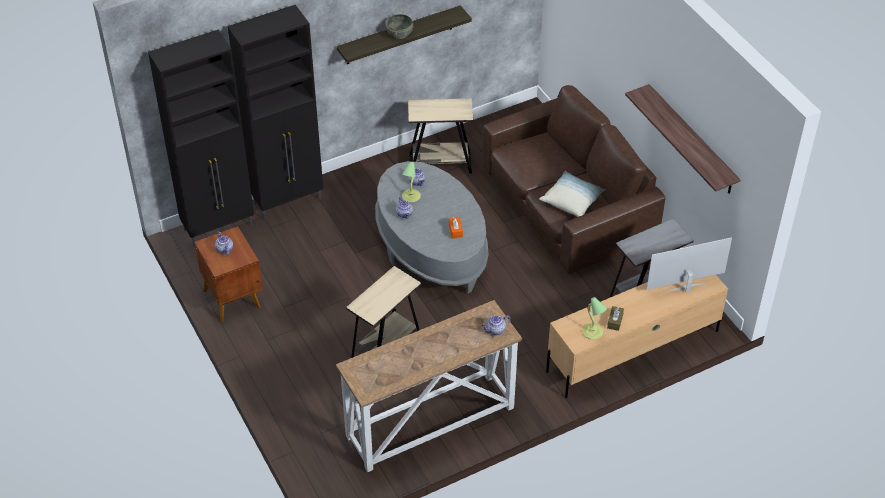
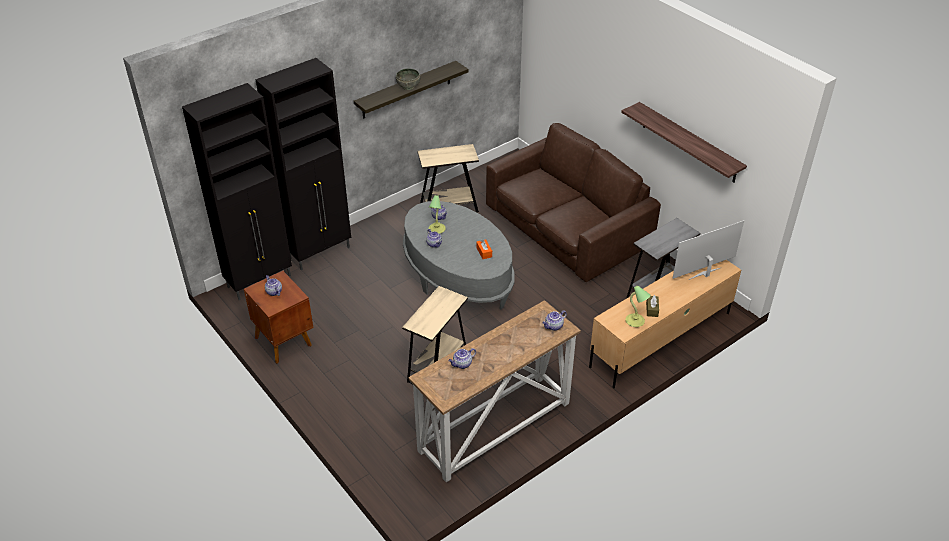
camera: 10 degrees left, 5 degrees down
pillow [539,171,605,217] -> none
none -> teapot [448,348,476,369]

